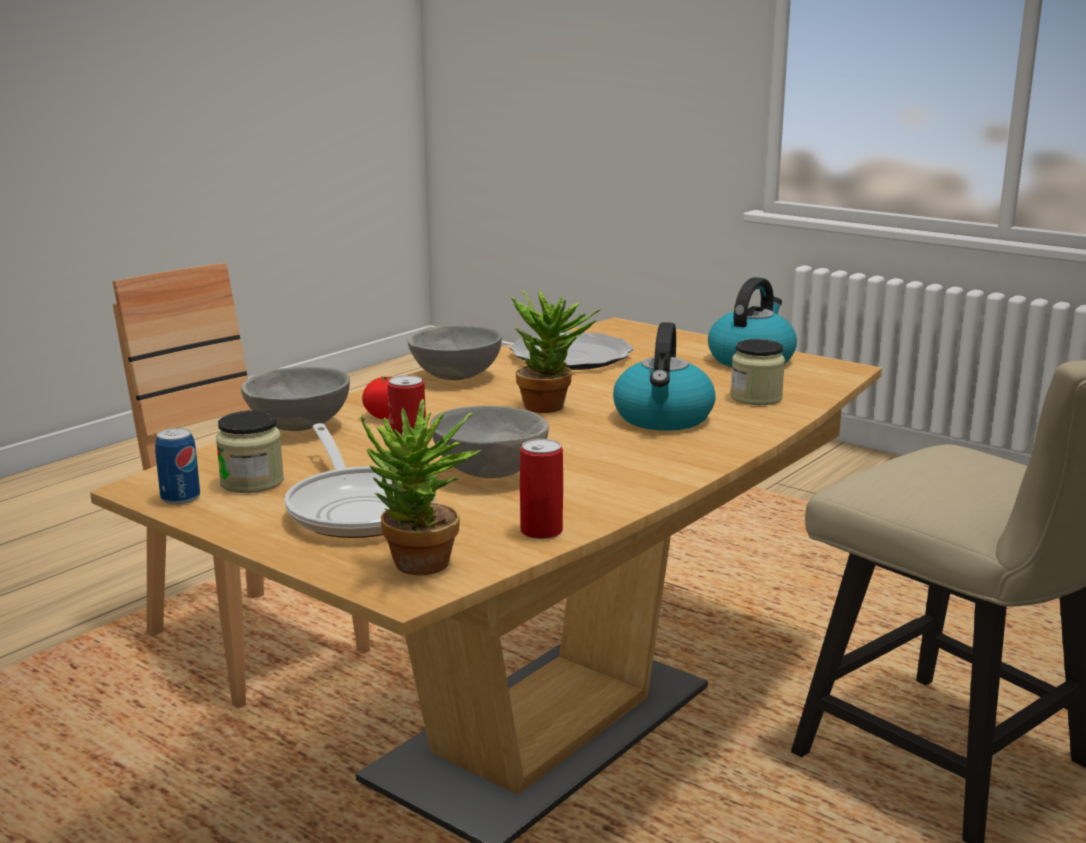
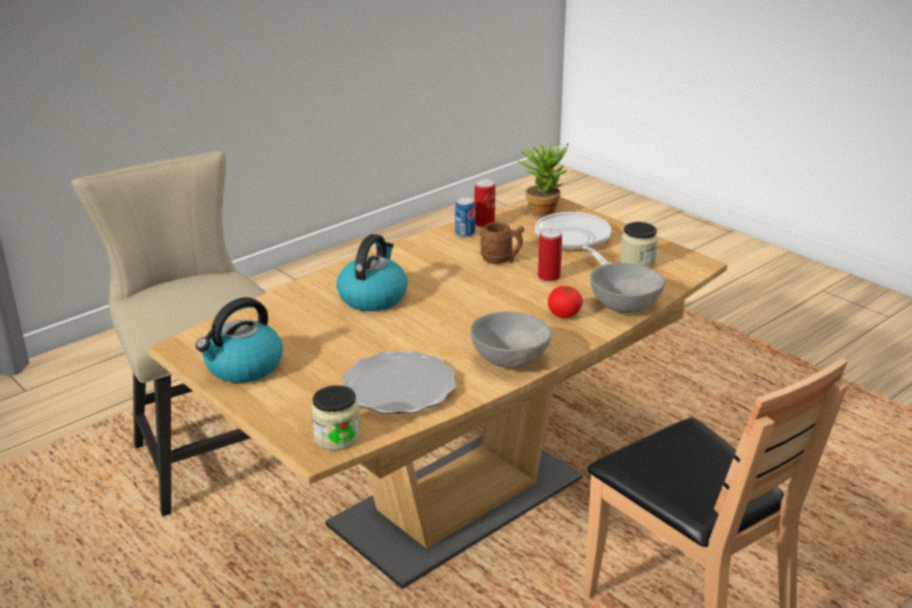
camera: 170 degrees left, 10 degrees up
can [155,428,200,505] -> can moved to [455,197,475,237]
grey bowl [430,406,549,478] -> brown mug [480,222,524,264]
potted plant [510,291,602,413] -> none
jar [730,339,785,405] -> jar moved to [311,385,360,450]

